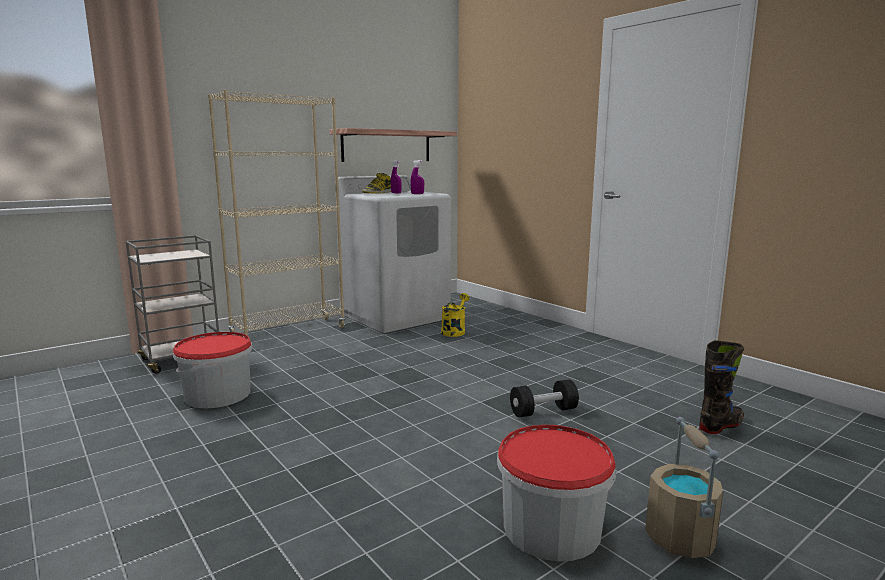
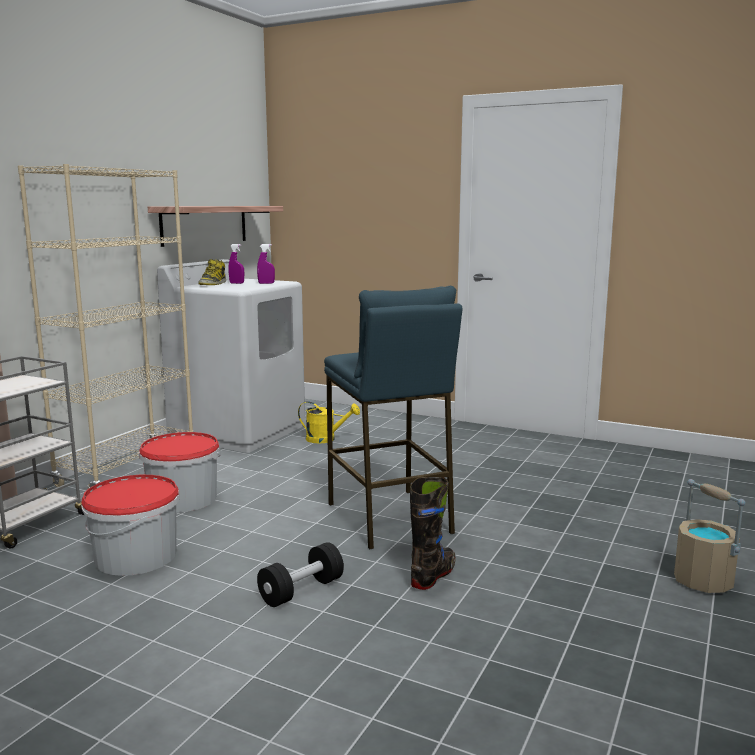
camera: 25 degrees left, 0 degrees up
yellow watering can [441,293,470,337] -> yellow watering can turned 105 degrees clockwise [298,401,360,443]
bucket [497,425,616,562] -> bucket moved to [139,432,221,513]
black dumbbell [510,379,579,417] -> black dumbbell moved to [257,542,344,607]
black boot [699,340,744,434] -> black boot moved to [410,477,455,590]
none -> blue stool [324,286,462,549]

